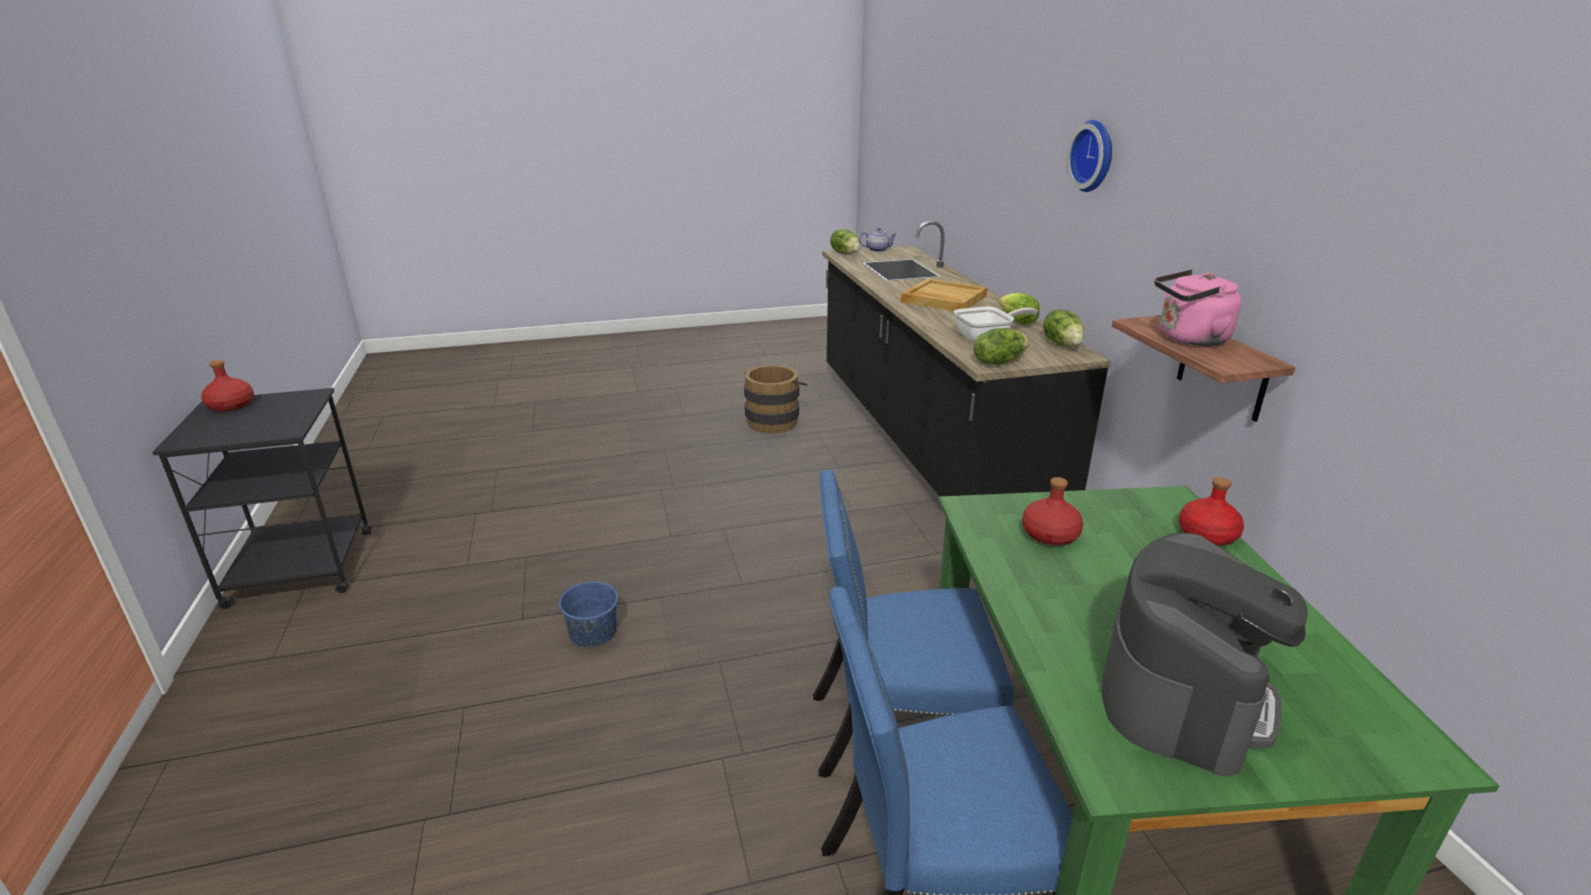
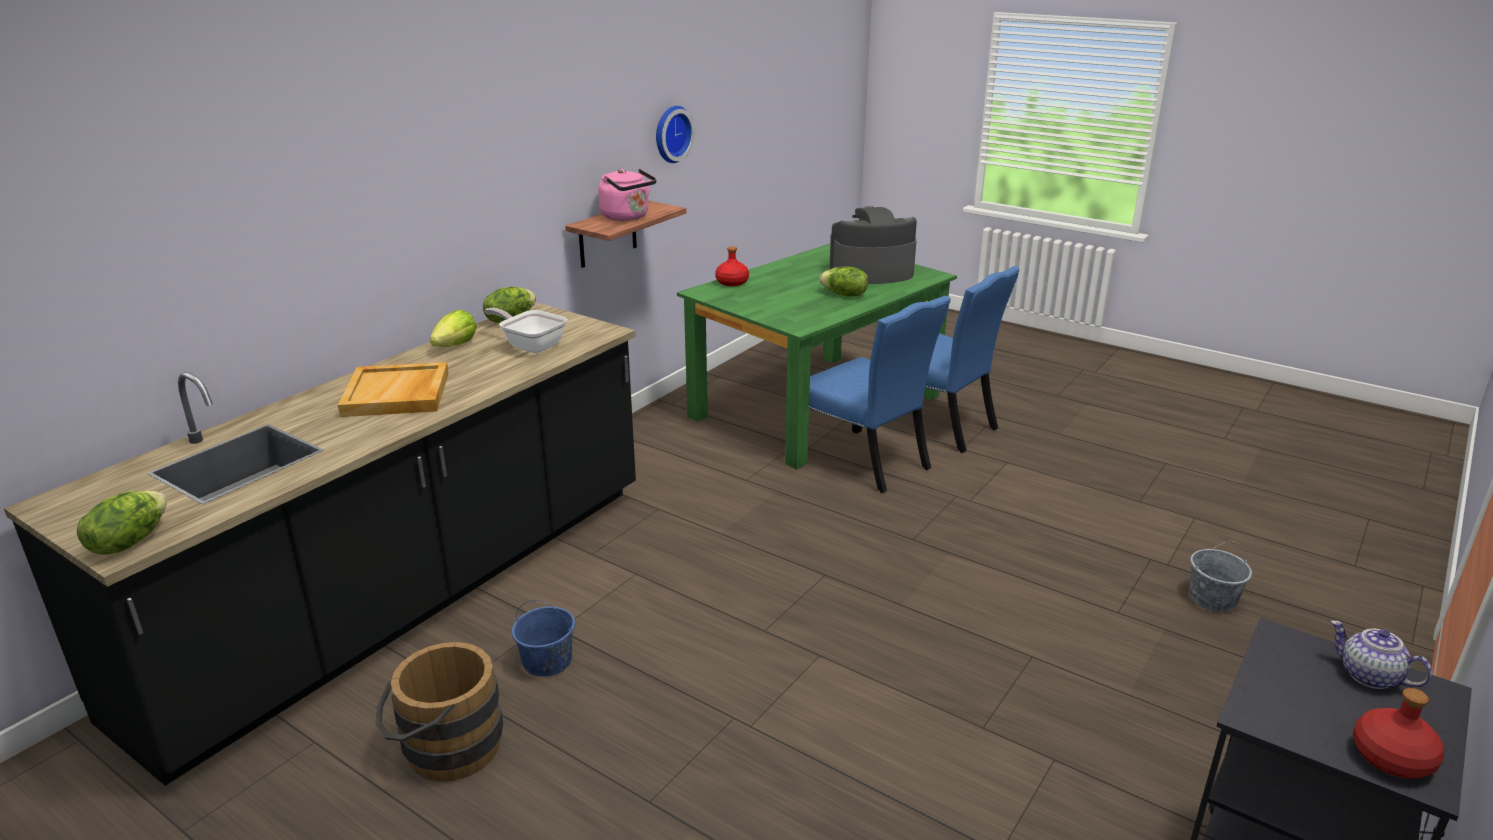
camera: 130 degrees left, 0 degrees up
blue bucket [559,570,618,647] -> blue bucket moved to [512,600,575,677]
teapot [859,228,897,252] -> teapot moved to [1330,620,1432,689]
lettuce [973,328,1029,365] -> lettuce moved to [820,267,868,296]
red bottle [1022,477,1083,545] -> none
wall clock [1066,120,1112,192] -> wall clock moved to [656,106,695,163]
none -> grey bucket [1189,541,1252,612]

